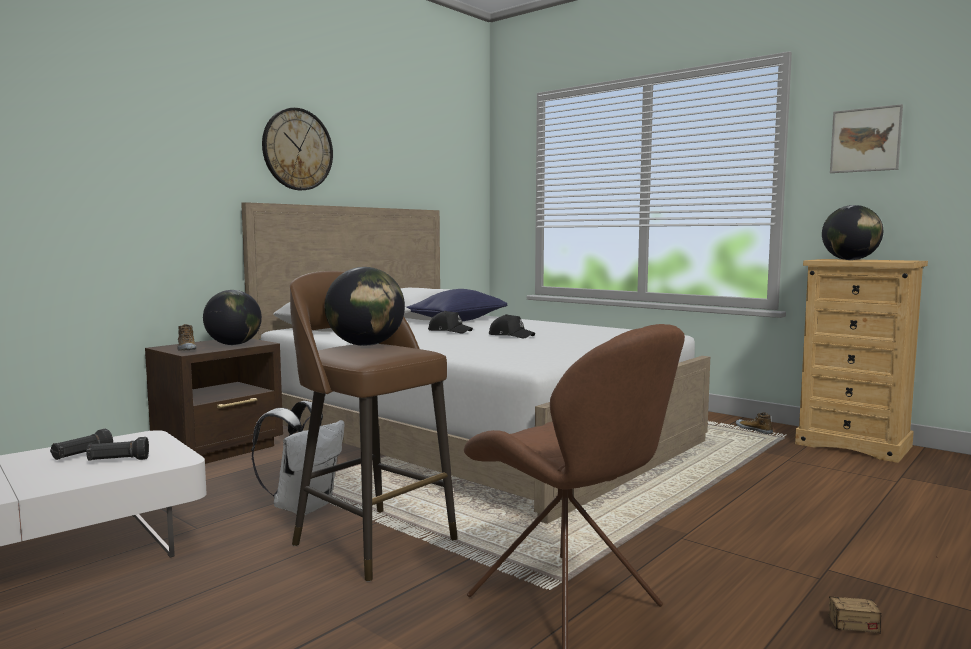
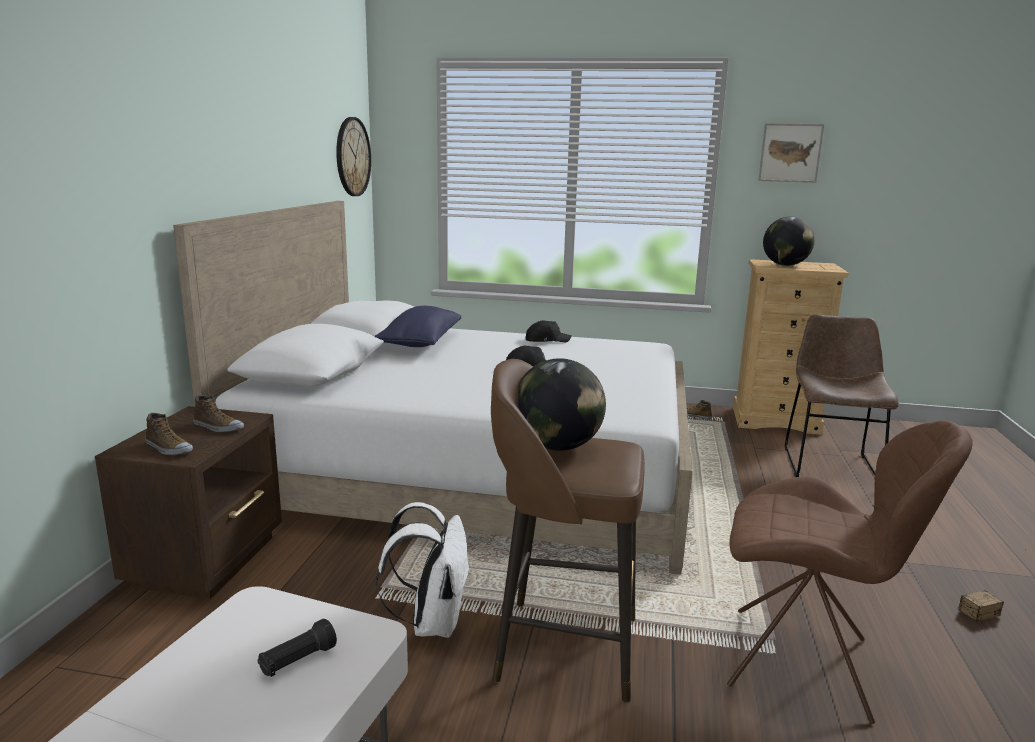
camera: 30 degrees left, 10 degrees up
black flashlight [50,429,113,460] -> none
globe [203,290,262,345] -> shoe [193,395,244,432]
wall clock [262,108,333,190] -> wall clock moved to [336,117,371,196]
black cap [428,311,473,334] -> black cap moved to [526,320,572,343]
none -> brown chair [784,314,899,477]

